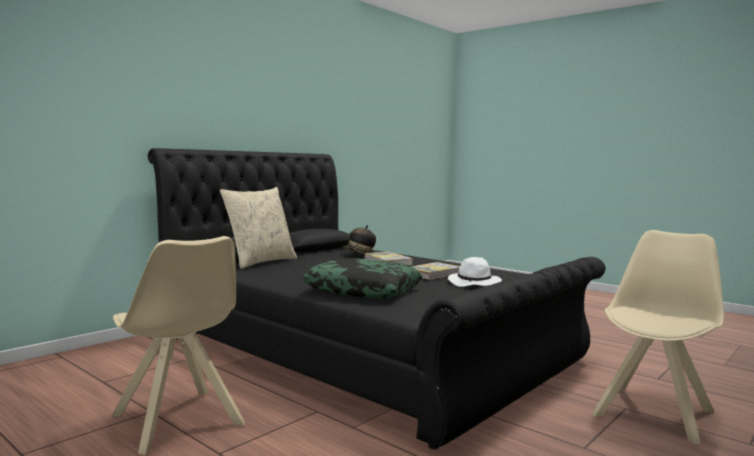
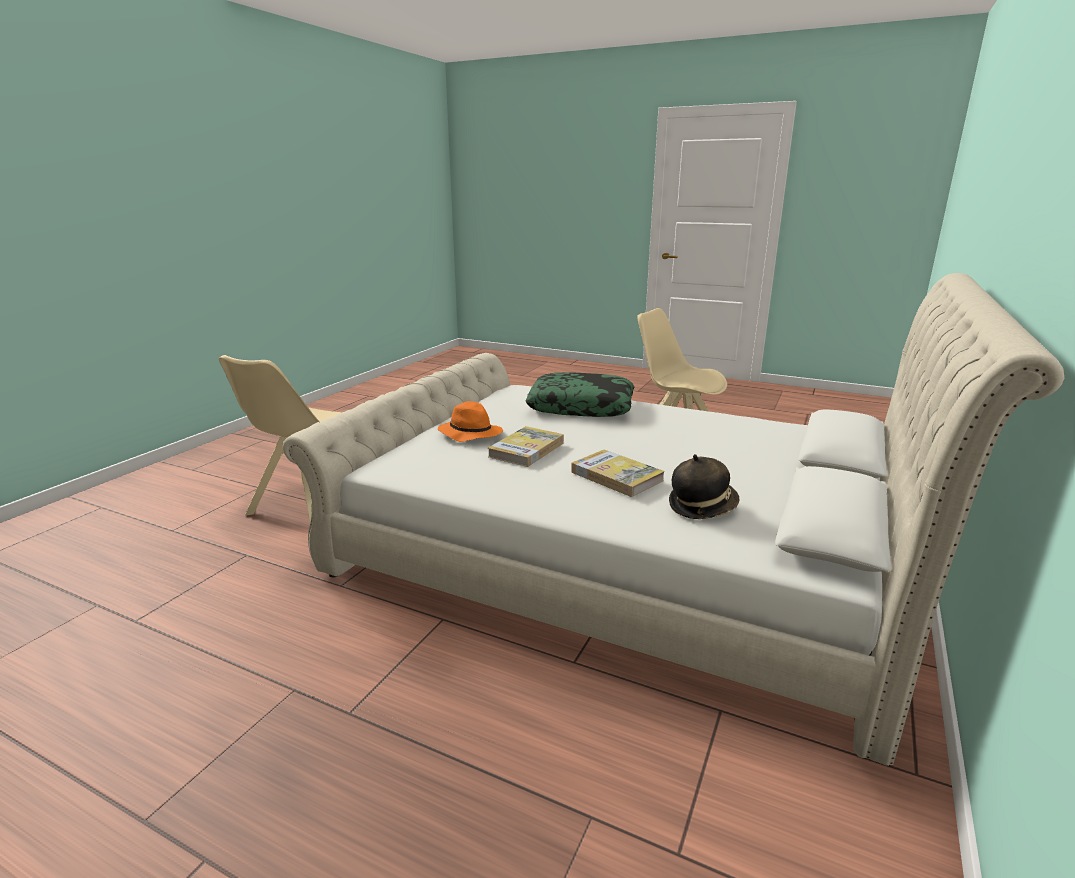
camera: 165 degrees right, 15 degrees up
black bed [148,148,606,449] -> beige bed [282,273,1064,766]
beige pillow [220,187,297,269] -> none
white hat [448,257,502,287] -> orange hat [438,401,503,442]

